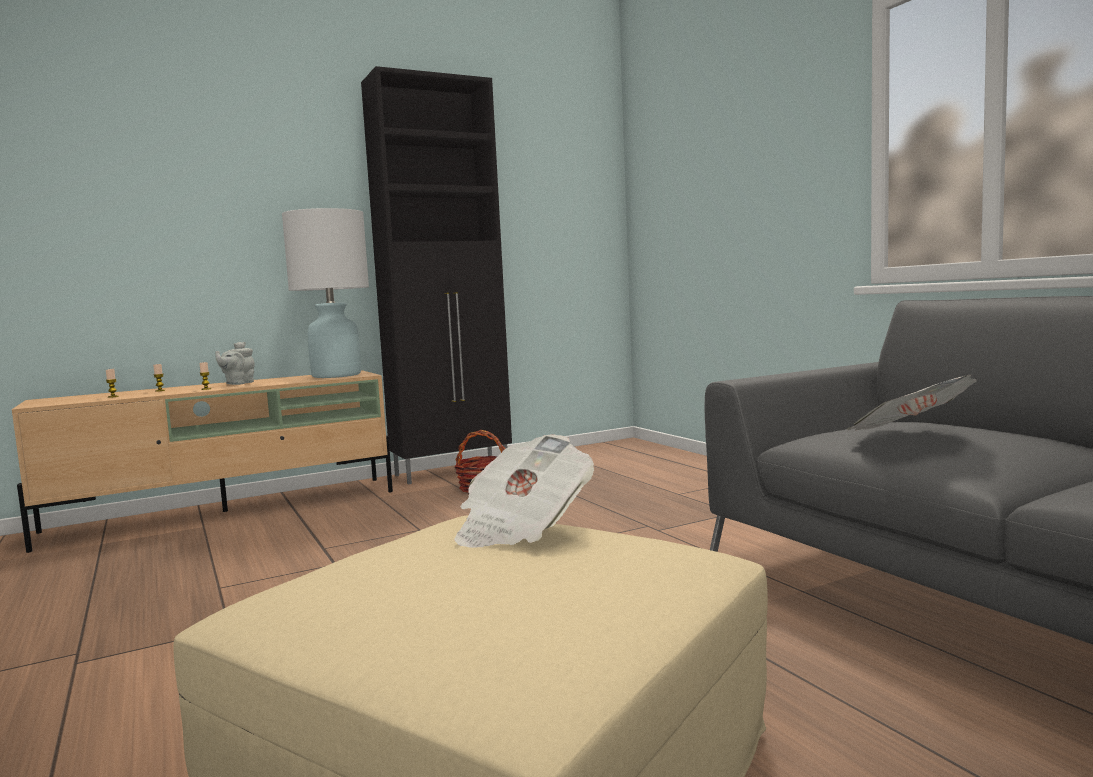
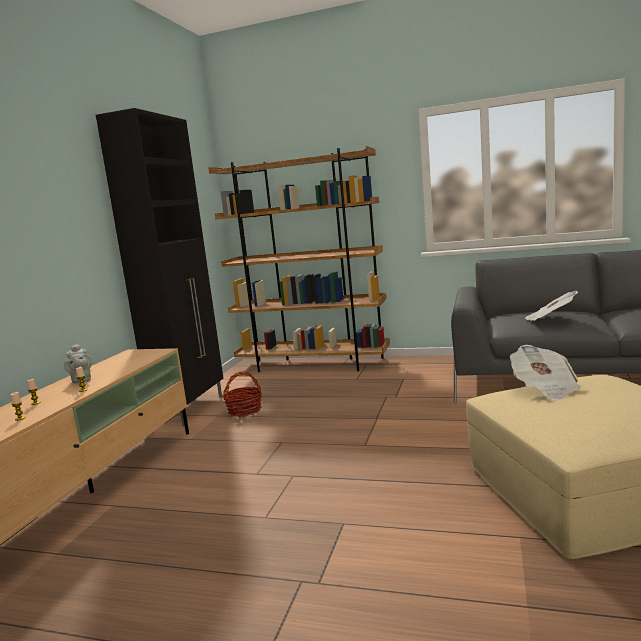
camera: 45 degrees left, 5 degrees up
white table lamp [282,208,369,378] -> none
none -> brown bookcase [208,146,390,372]

